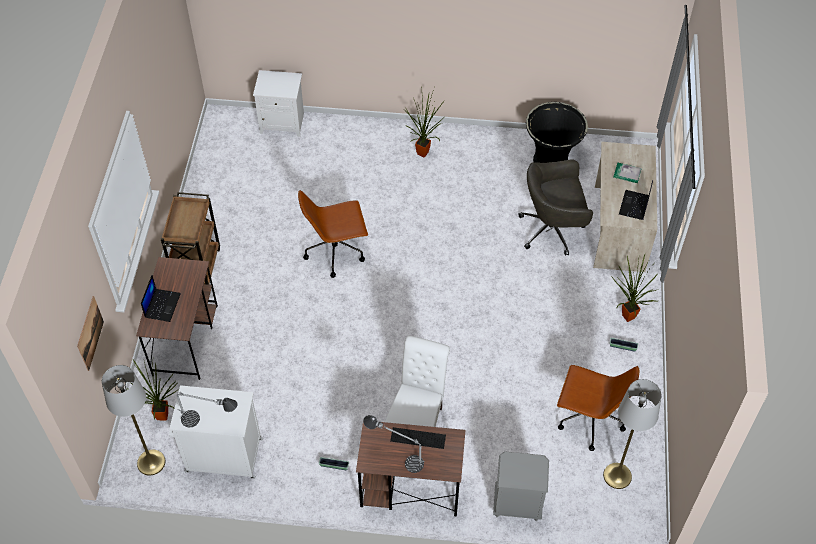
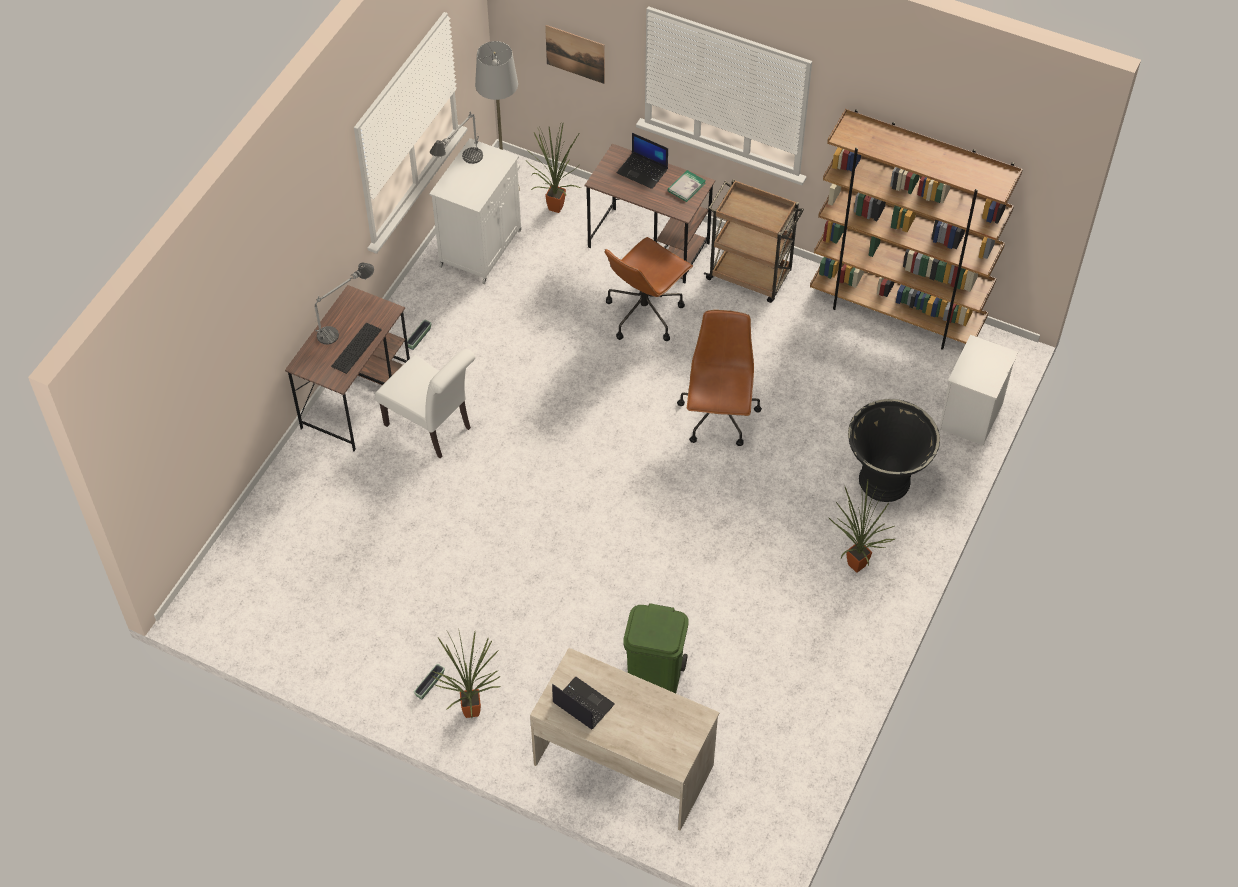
camera: 110 degrees right, 0 degrees up
grey nightstand [493,451,549,521] -> none
grey office chair [518,160,593,255] -> green trash can [623,603,689,693]
black planter [526,102,588,163] -> black planter moved to [848,399,940,502]
brown office chair [557,365,639,451] -> brown office chair moved to [605,237,693,341]
grey floor lamp [603,379,662,489] -> none
book [613,163,642,183] -> book moved to [668,170,706,202]
none -> brown bookcase [810,109,1023,350]

